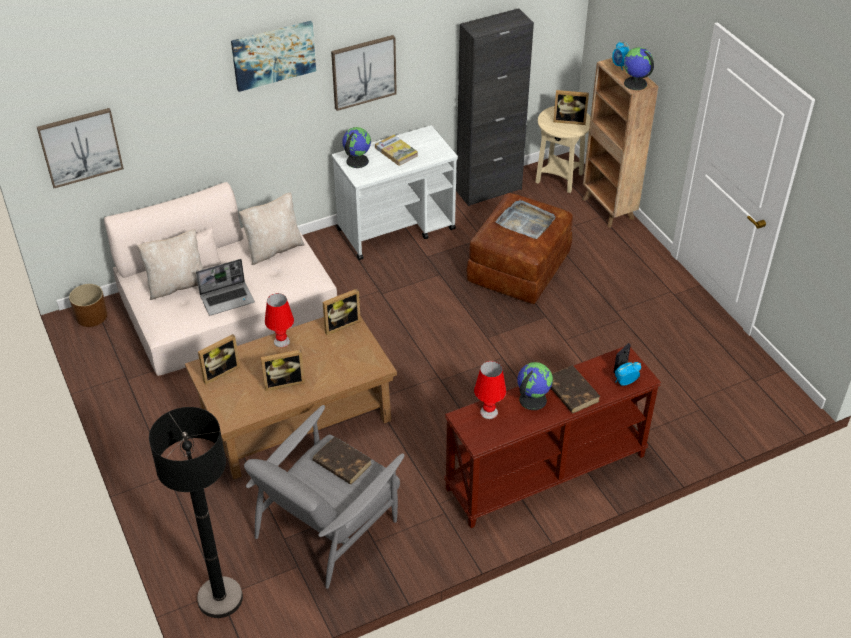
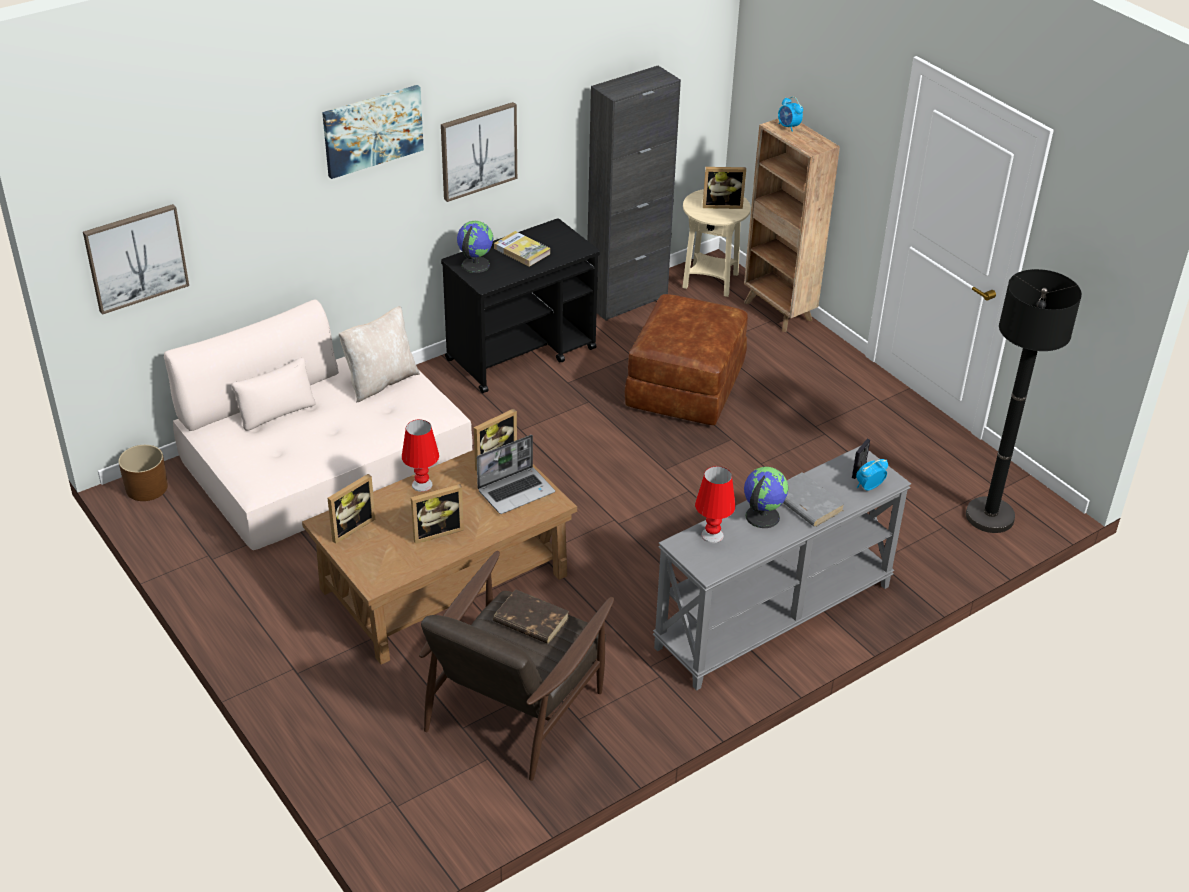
camera: 10 degrees left, 5 degrees down
beige pillow [137,229,203,300] -> none
black floor lamp [149,407,243,618] -> black floor lamp moved to [966,269,1082,533]
laptop [196,259,255,316] -> laptop moved to [477,435,555,514]
grey armchair [244,405,404,589] -> brown armchair [419,551,614,781]
white cart [332,125,458,260] -> black cart [441,218,600,393]
brown console table [444,346,661,528] -> grey console table [653,446,911,691]
grey tray [496,200,556,239] -> none
brown book [551,365,601,413] -> grey book [783,472,844,527]
globe [624,47,654,90] -> none

